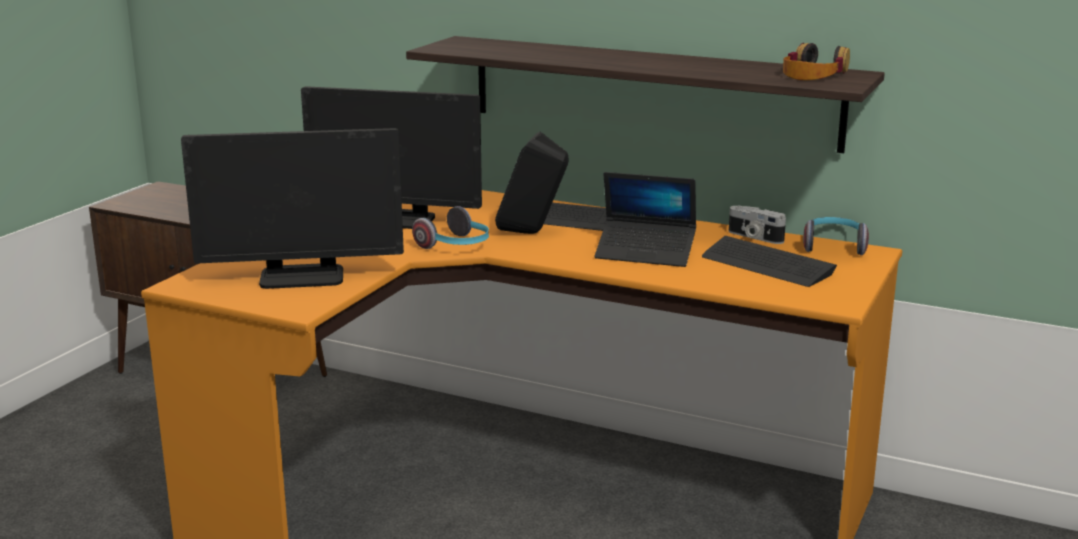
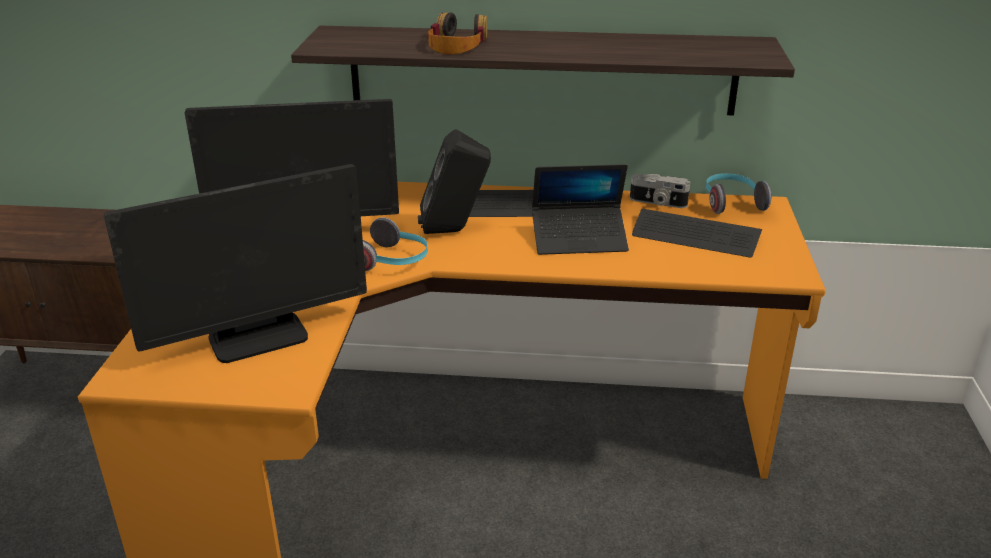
camera: 20 degrees left, 10 degrees up
headphones [783,43,850,80] -> headphones moved to [428,12,487,54]

